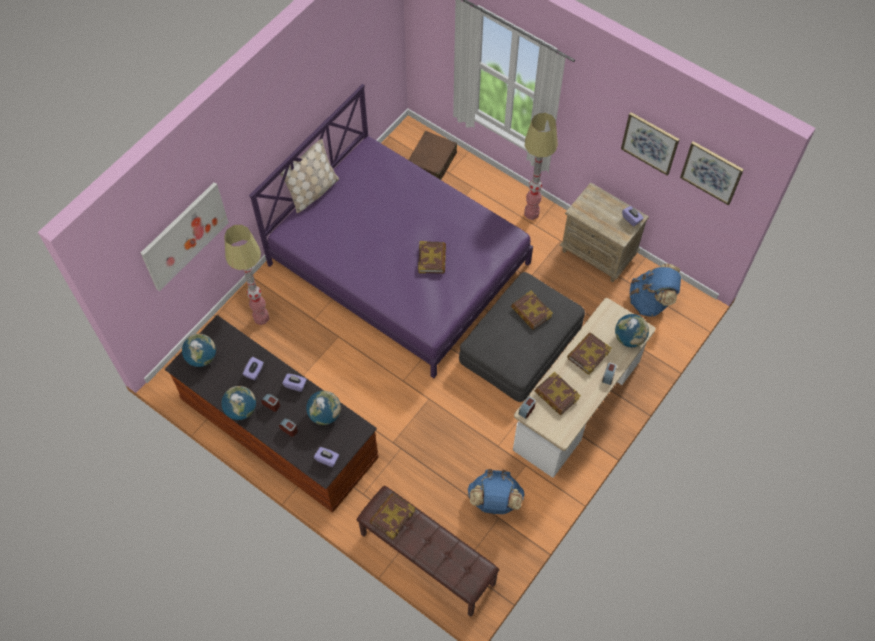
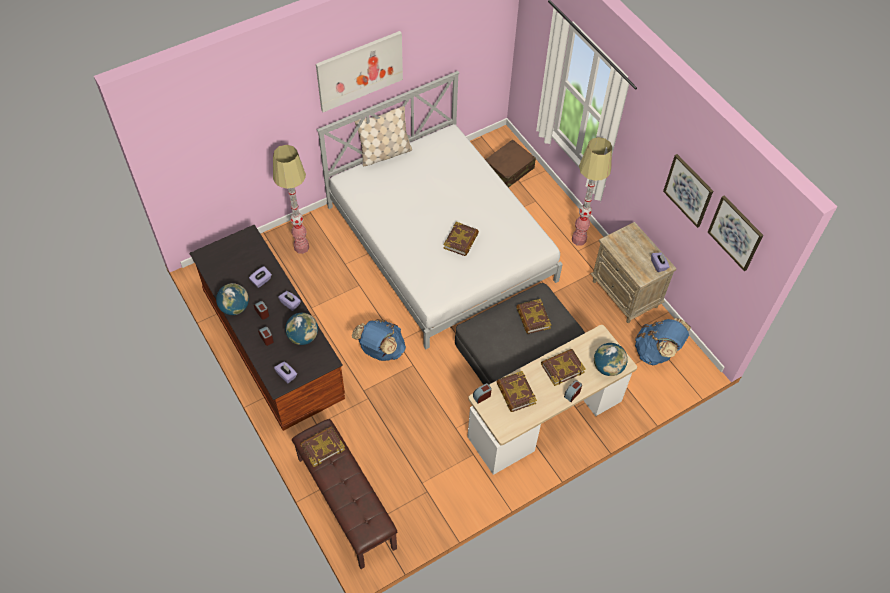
camera: 20 degrees right, 5 degrees down
picture [141,182,229,291] -> picture moved to [316,31,403,112]
globe [182,334,216,367] -> none
purple bed [249,84,533,378] -> white bed [317,71,563,349]
blue backpack [467,469,525,514] -> blue backpack moved to [352,319,406,361]

